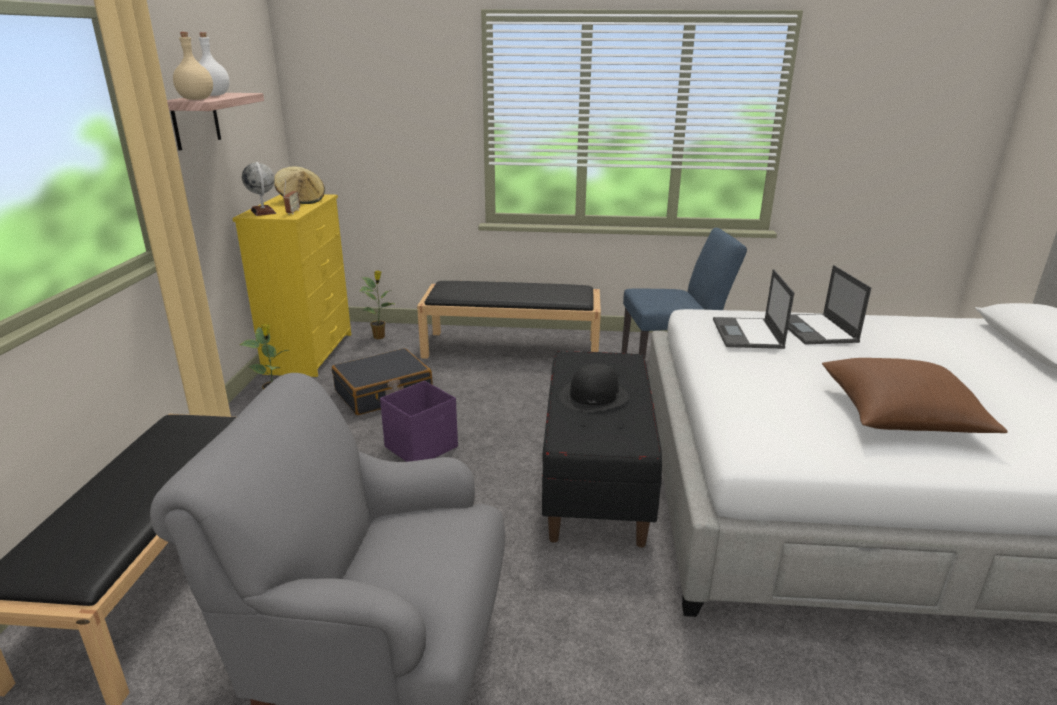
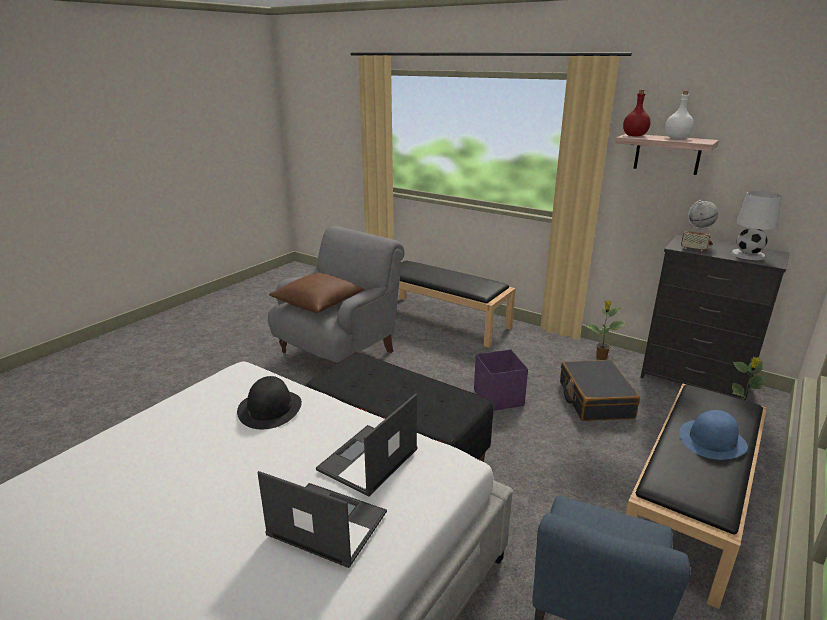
camera: 120 degrees right, 0 degrees up
beige bottle [173,32,213,100] -> red bottle [623,90,650,137]
yellow dresser [232,194,351,377] -> black dresser [640,235,790,401]
beige hat [274,166,325,204] -> white table lamp [731,191,782,260]
black hat [559,363,629,412] -> black hat moved to [237,376,302,429]
laptop [713,269,794,349] -> laptop turned 90 degrees counterclockwise [316,394,418,496]
brown pillow [822,358,1008,433] -> brown pillow moved to [269,273,365,313]
none -> blue hat [679,410,748,460]

